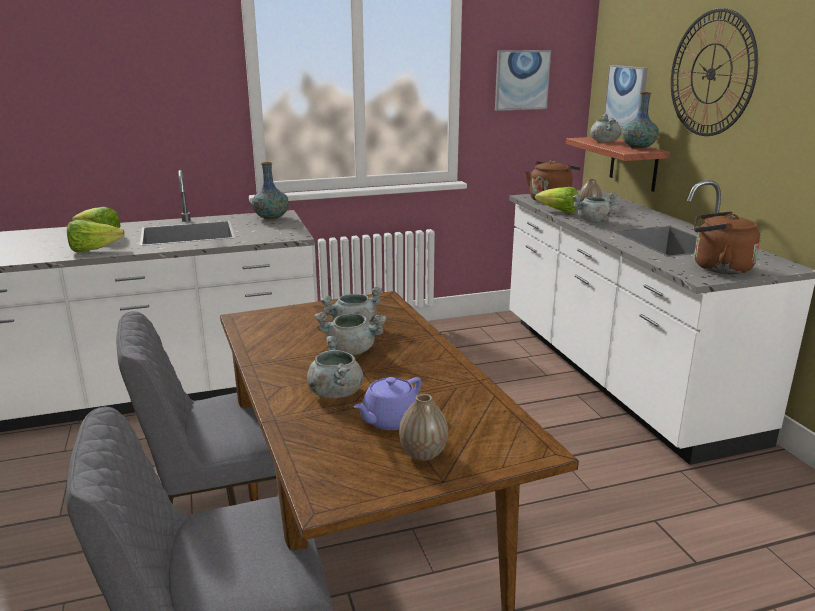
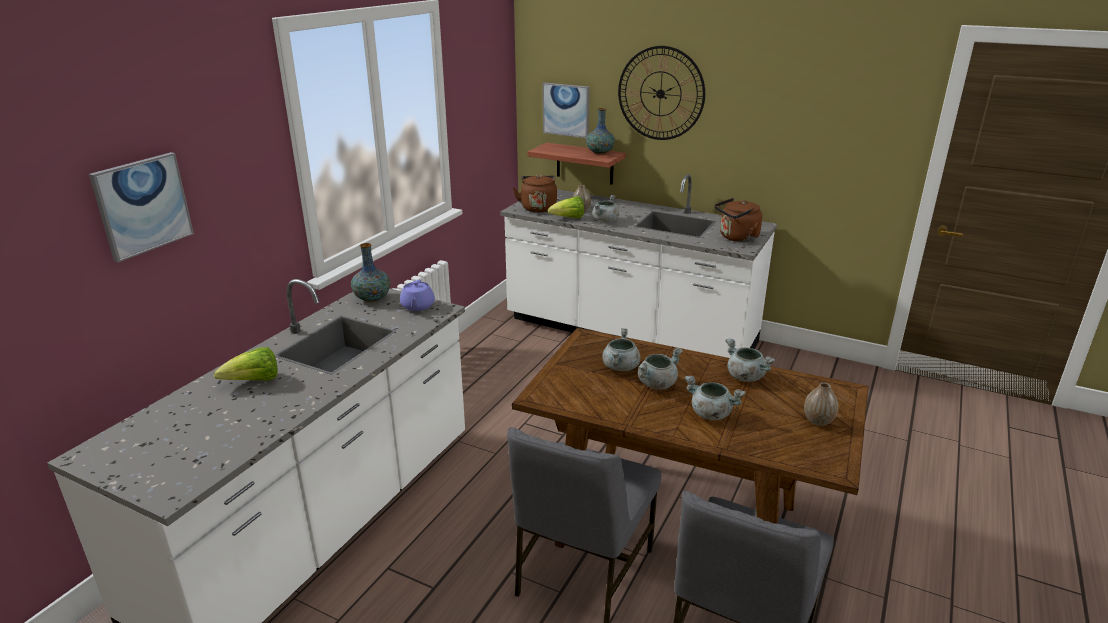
camera: 45 degrees left, 5 degrees up
lettuce [67,220,125,252] -> none
purple teapot [354,377,422,430] -> purple teapot moved to [400,280,435,311]
picture [495,50,551,111] -> picture moved to [89,152,194,262]
grey cooking pot [590,114,621,142] -> grey cooking pot moved to [726,339,776,382]

